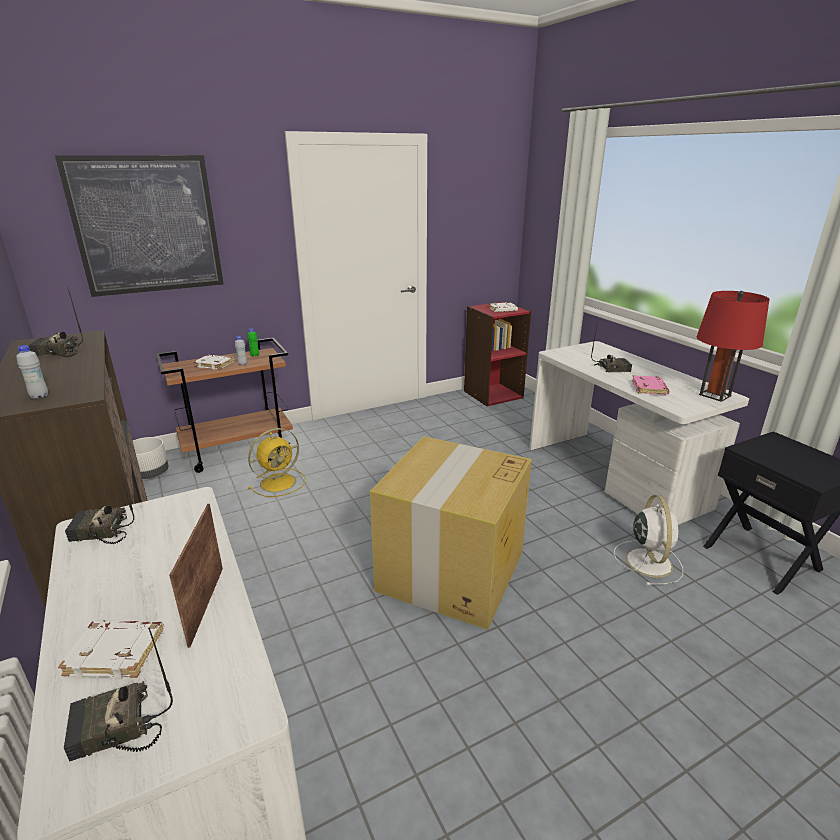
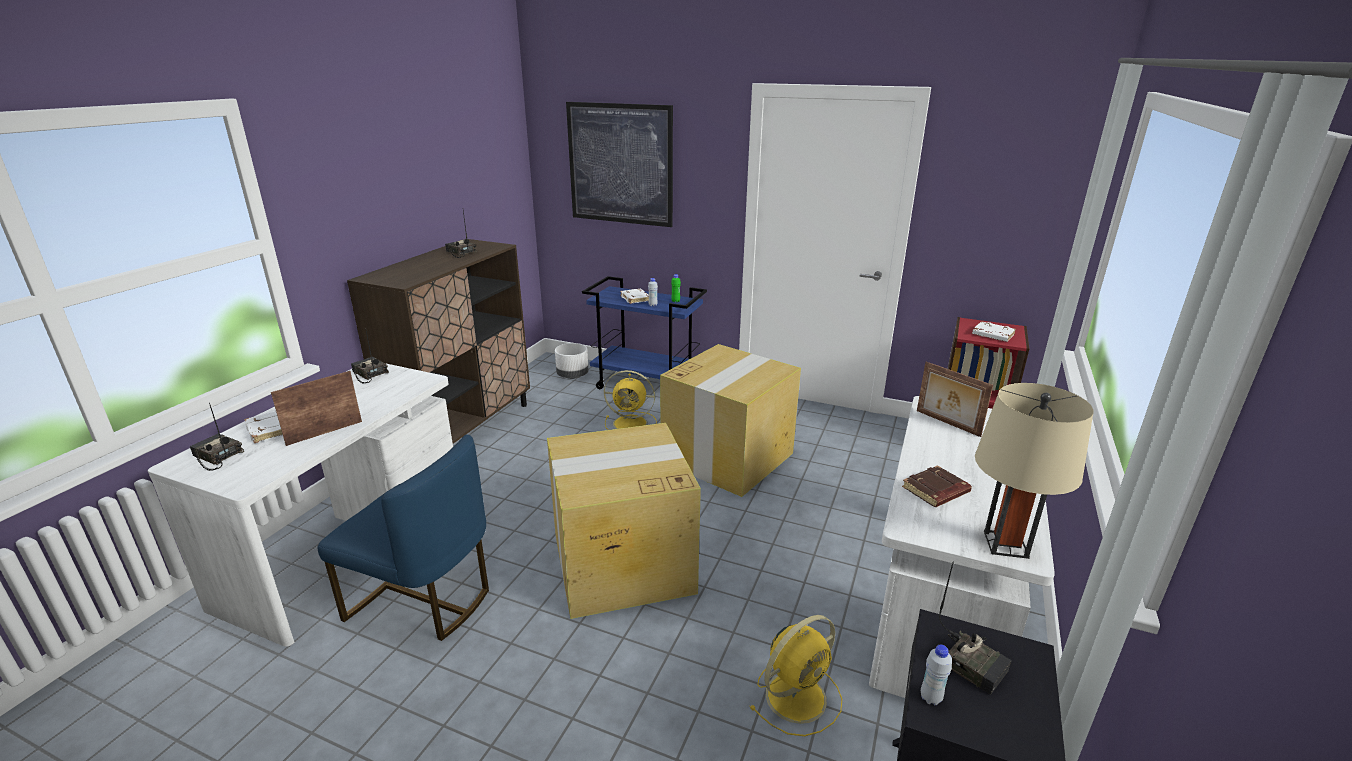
camera: 50 degrees right, 0 degrees up
white bottle [16,345,48,399] -> white bottle moved to [921,645,952,705]
brown cart [156,338,293,473] -> blue cart [582,276,707,389]
radio [591,322,632,372] -> radio moved to [939,561,1012,695]
white fan [614,495,683,585] -> yellow fan [750,615,842,736]
pink book [632,375,670,395] -> brown book [902,465,972,507]
red table lamp [696,291,770,402] -> beige table lamp [975,383,1094,559]
none -> blue chair [317,435,489,641]
none -> cardboard box [660,344,801,497]
none -> picture frame [917,362,993,437]

